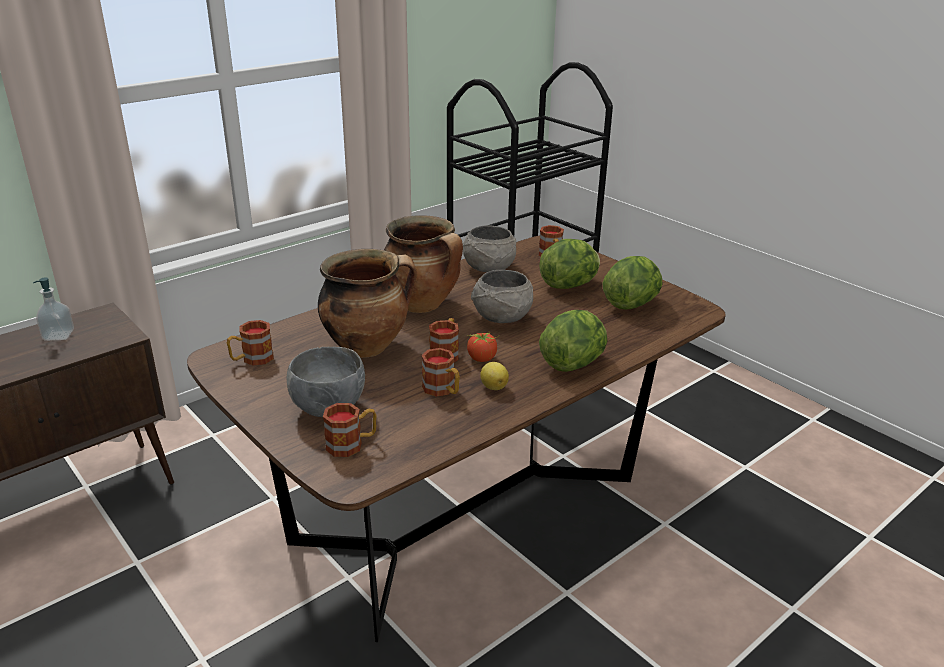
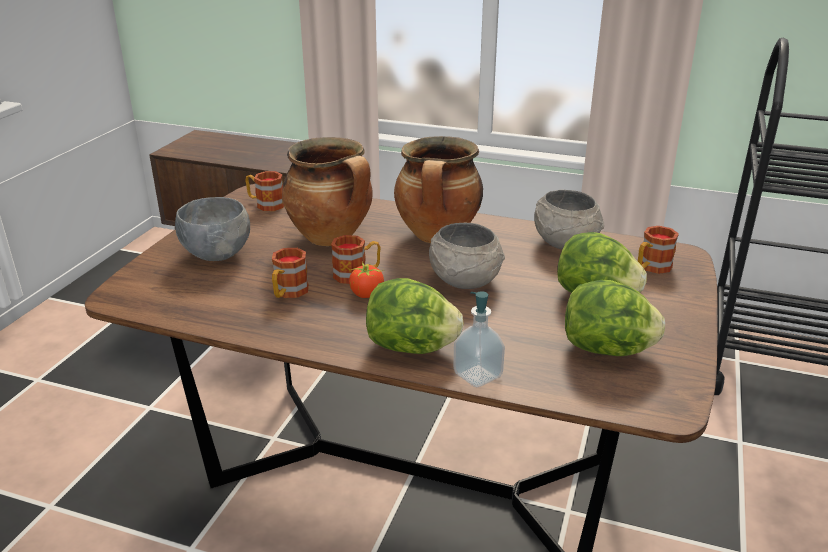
camera: 60 degrees right, 0 degrees up
soap dispenser [33,277,74,341] -> soap dispenser moved to [453,291,505,387]
mug [323,403,376,457] -> none
lemon [480,362,509,390] -> none

